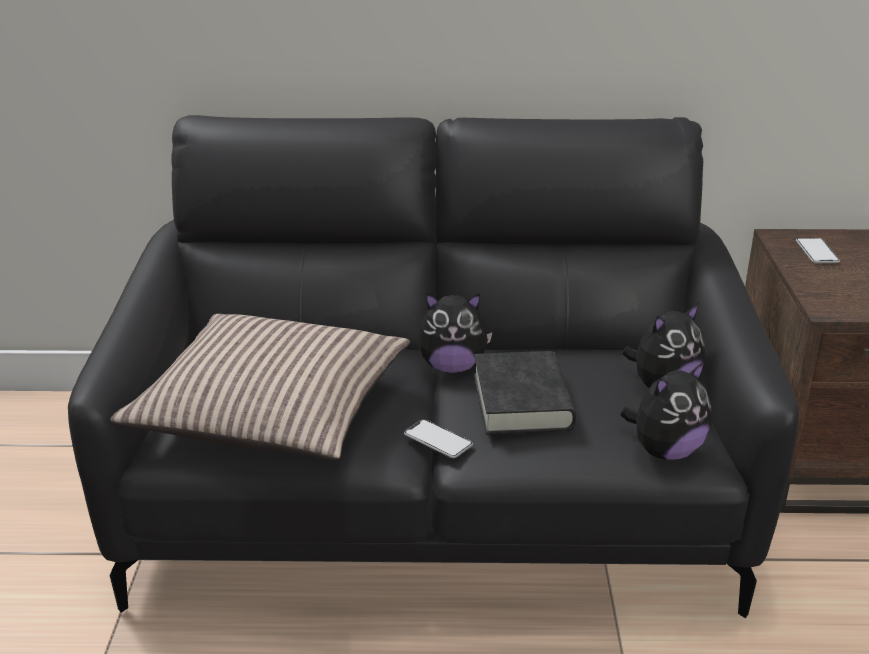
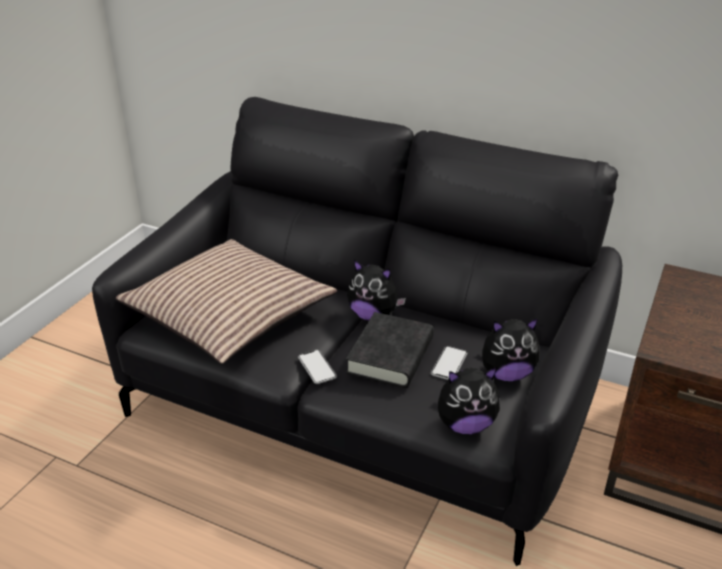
camera: 25 degrees right, 5 degrees up
phone [796,238,840,263] -> phone moved to [431,346,467,380]

